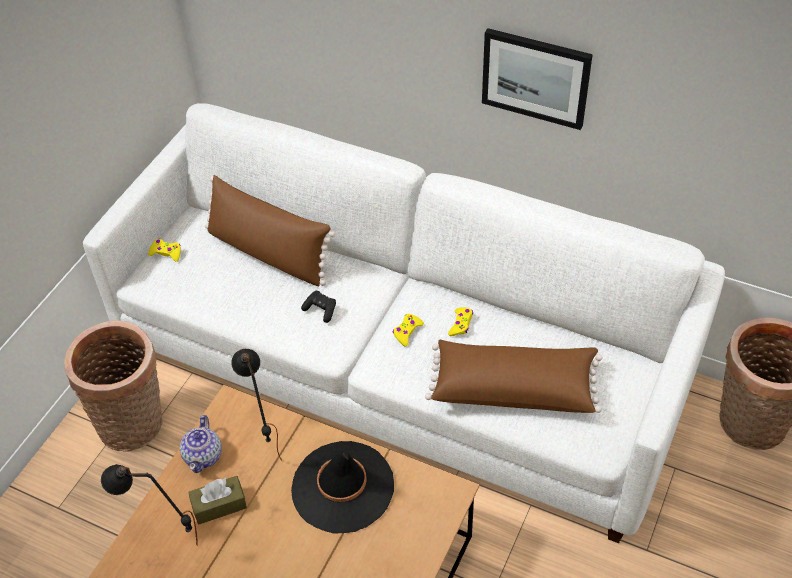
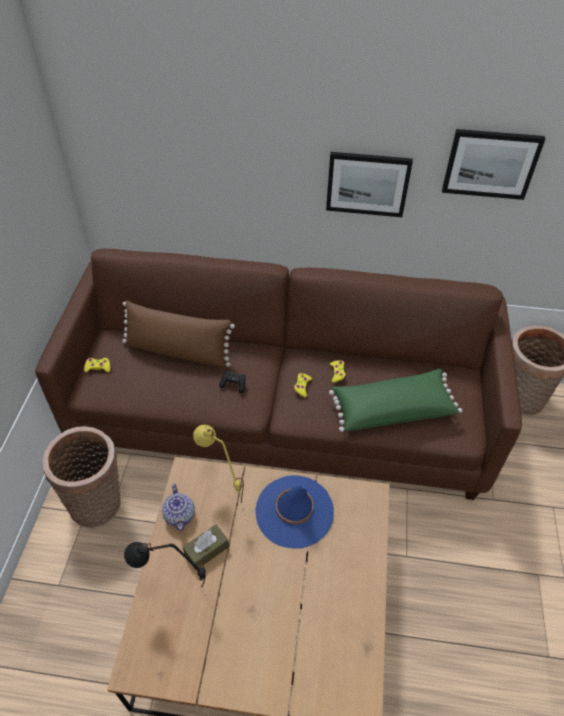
camera: 20 degrees left, 0 degrees up
white sofa [83,103,725,543] -> brown sofa [35,248,522,500]
black table lamp [231,349,282,461] -> yellow table lamp [193,425,244,503]
black hat [291,441,394,534] -> blue hat [255,475,334,549]
brown pillow [425,340,603,413] -> green pillow [329,369,463,432]
none -> picture [442,129,545,200]

